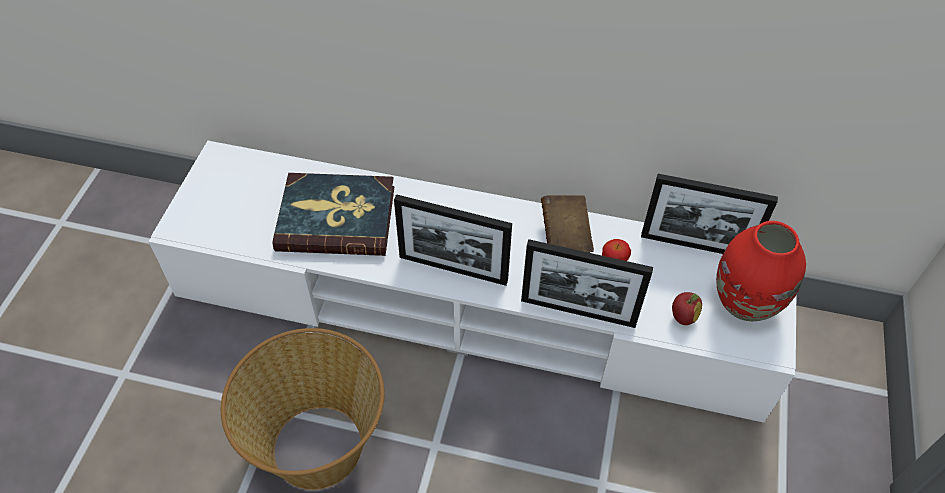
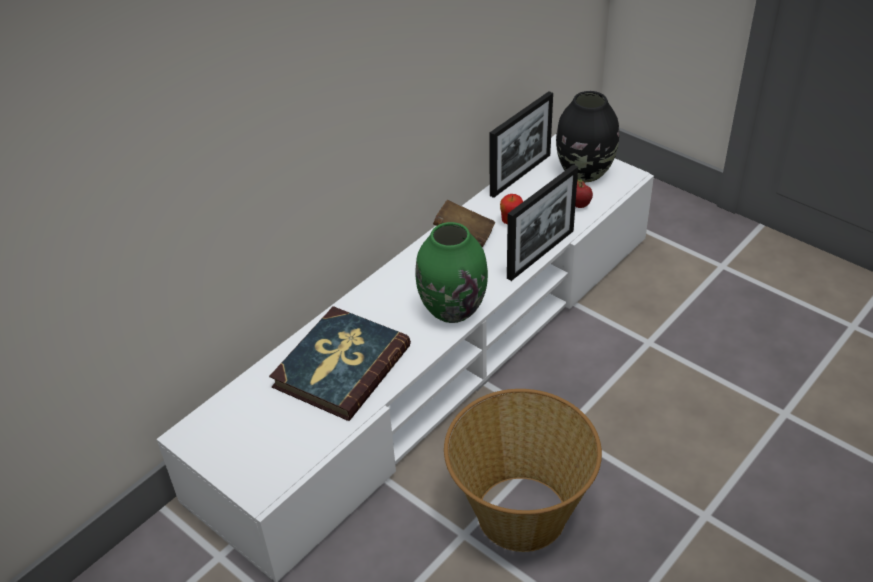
camera: 60 degrees left, 10 degrees down
picture frame [394,194,512,286] -> green vase [415,222,488,323]
red vase [716,221,806,321] -> black vase [556,91,619,182]

